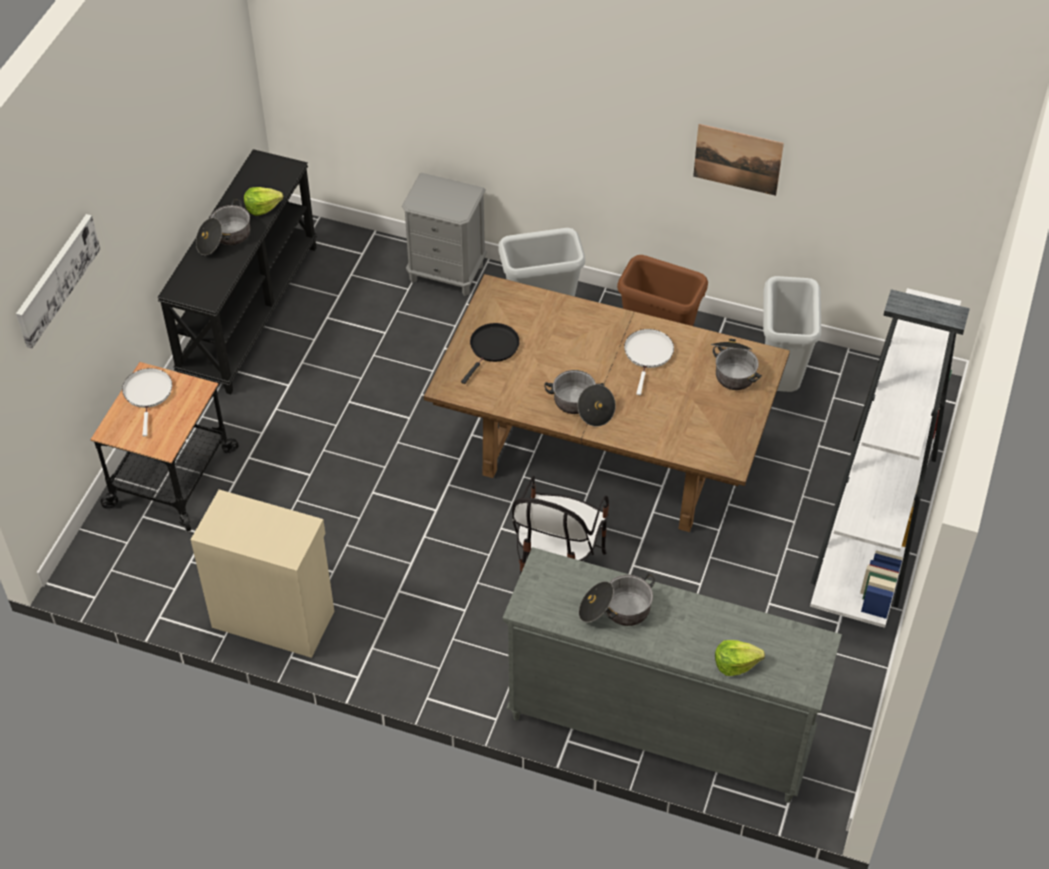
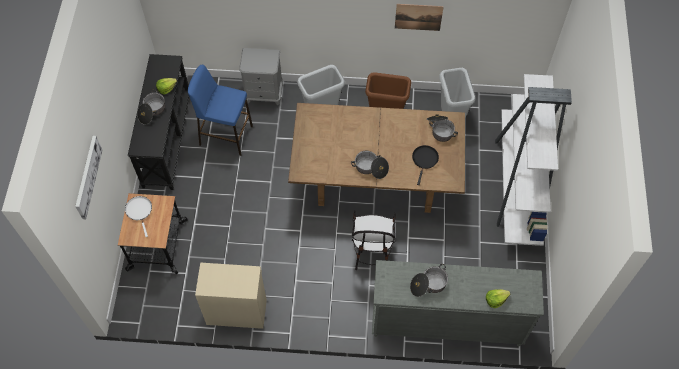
camera: 15 degrees left, 10 degrees up
black frying pan [461,323,520,384] -> black frying pan moved to [412,145,439,185]
white frying pan [624,329,674,395] -> none
none -> blue stool [188,65,253,156]

